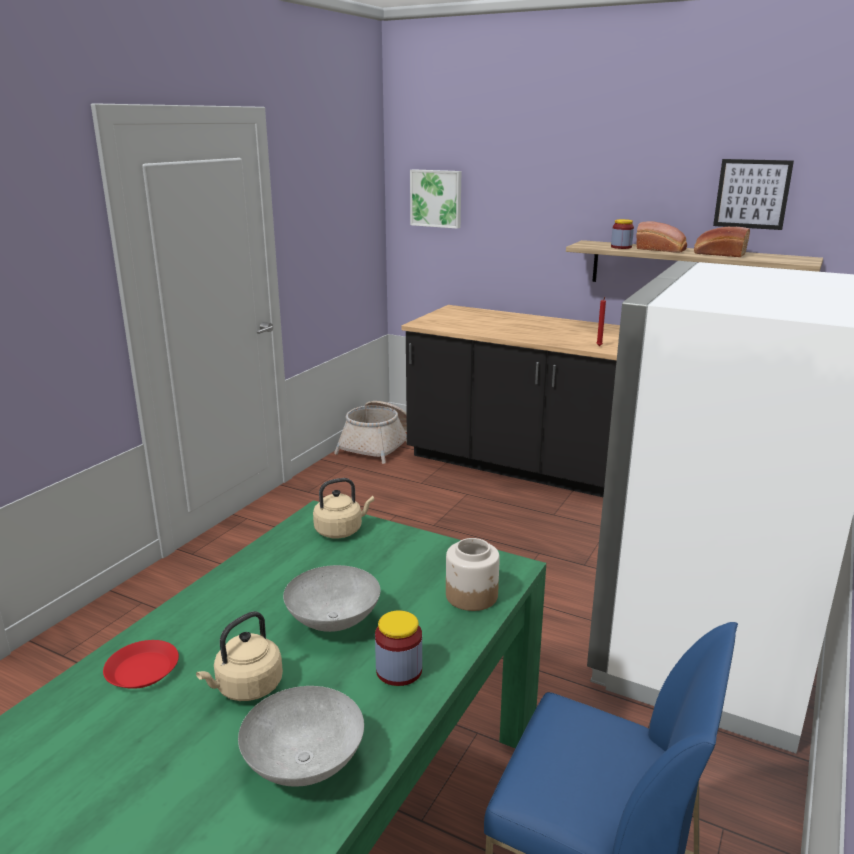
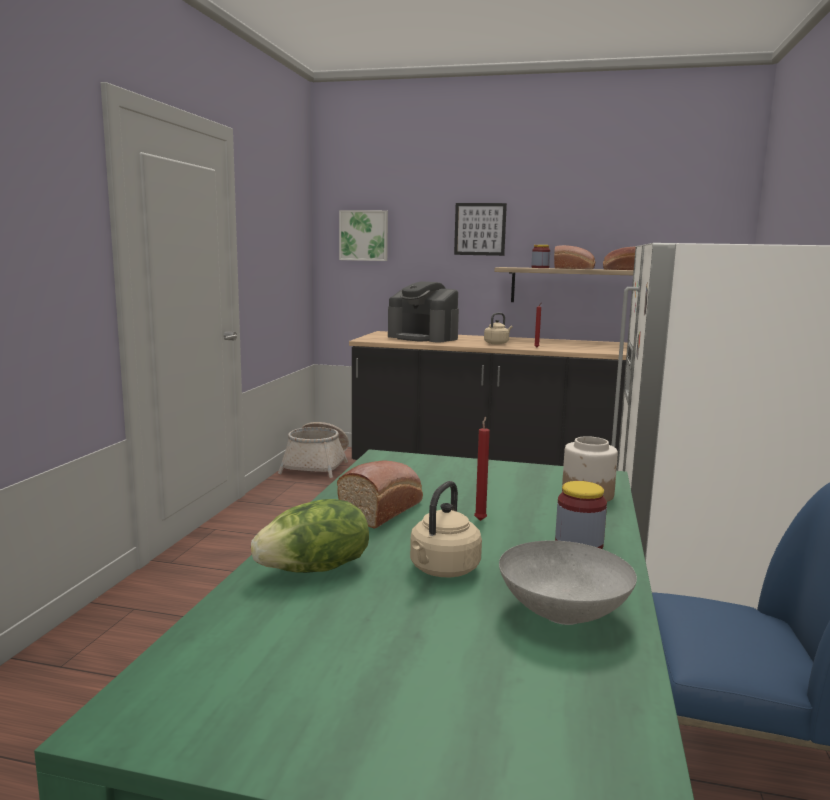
camera: 15 degrees left, 10 degrees down
red plate [103,640,179,689] -> lettuce [251,499,369,573]
grey bowl [283,565,380,632] -> red candle [474,417,490,521]
beige kettle [313,478,374,538] -> beige kettle moved to [484,313,513,344]
picture [713,159,794,230] -> picture moved to [454,203,507,256]
none -> bread [337,461,423,529]
none -> coffee machine [388,281,459,342]

